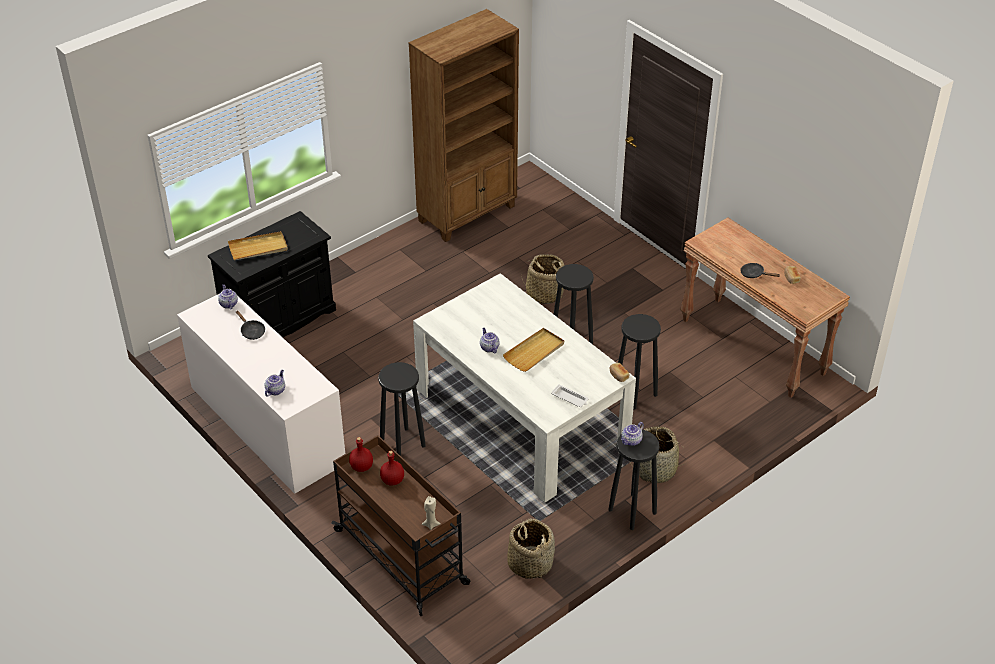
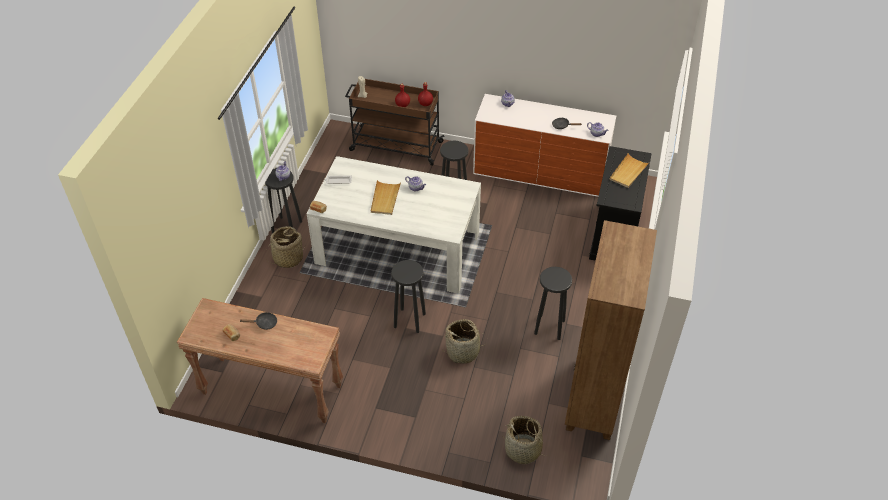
camera: 145 degrees right, 5 degrees up
basket [507,518,555,579] -> basket moved to [502,416,548,464]
black stool [618,314,661,409] -> black stool moved to [534,267,572,340]

